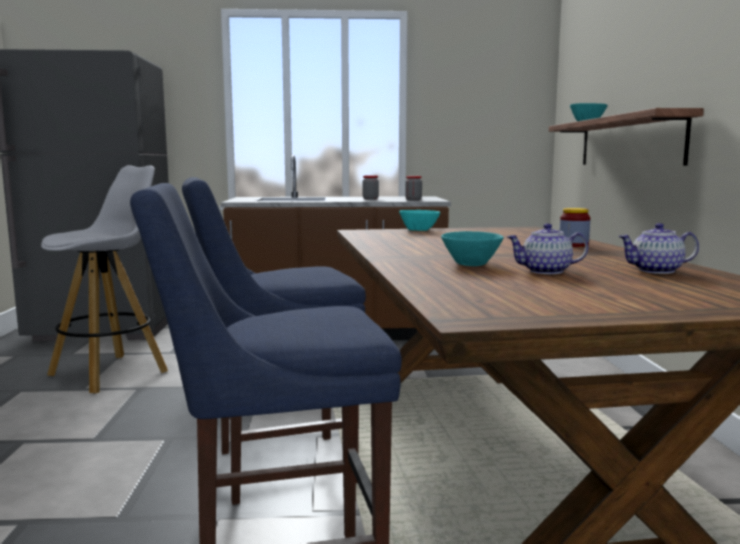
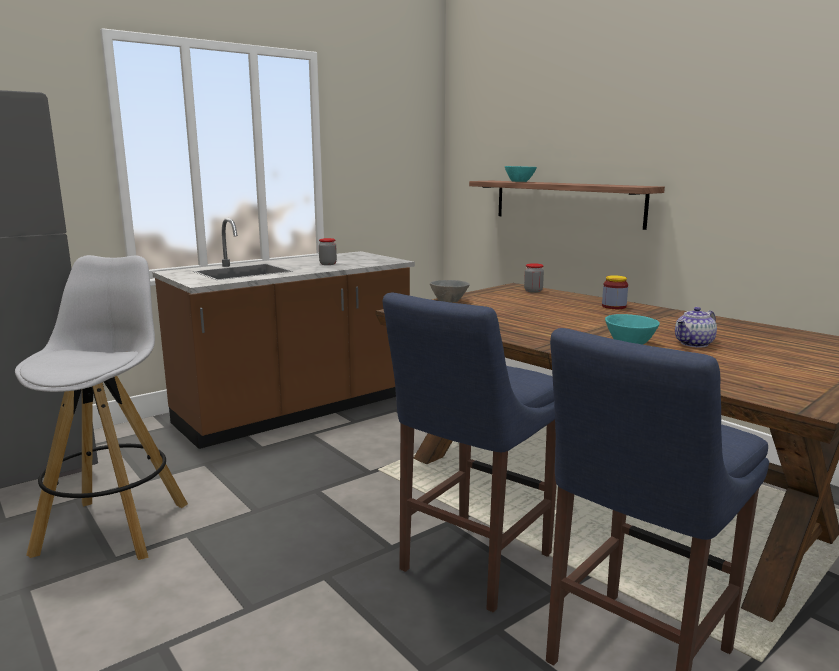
camera: 35 degrees left, 5 degrees up
turquoise bowl [399,210,440,231] -> grey bowl [430,280,470,303]
jar [405,176,422,201] -> jar moved to [524,263,544,293]
teapot [618,223,699,274] -> none

